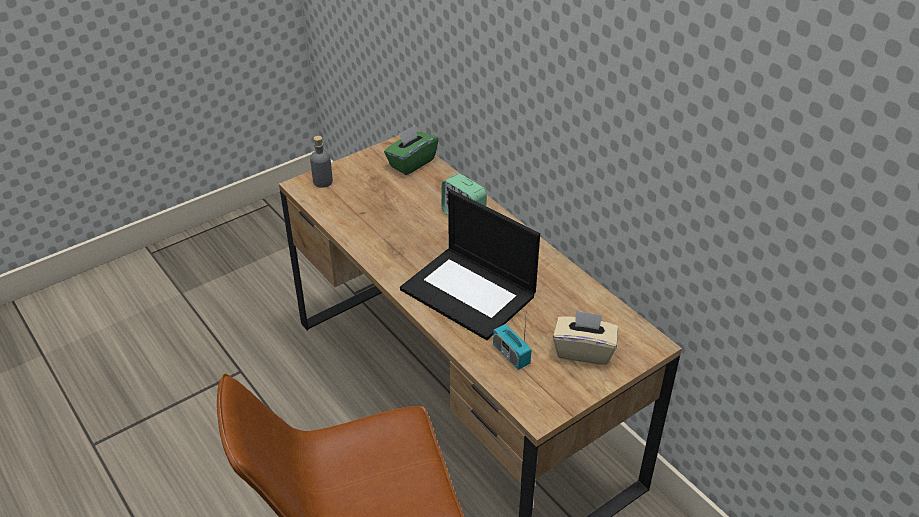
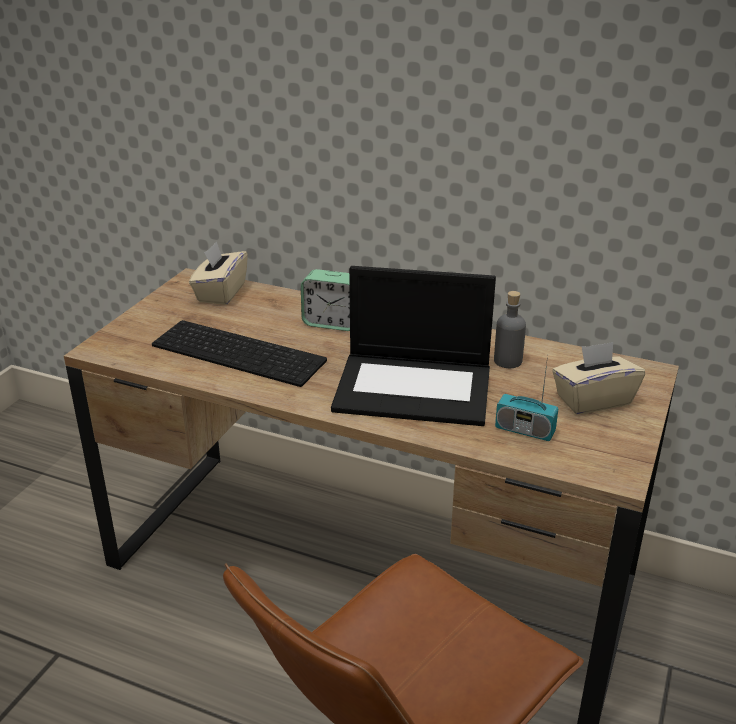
camera: 30 degrees left, 10 degrees down
grey bottle [310,136,333,188] -> grey bottle moved to [494,291,526,368]
green tissue box [384,125,439,175] -> beige tissue box [189,241,248,305]
none -> keyboard [152,320,327,387]

